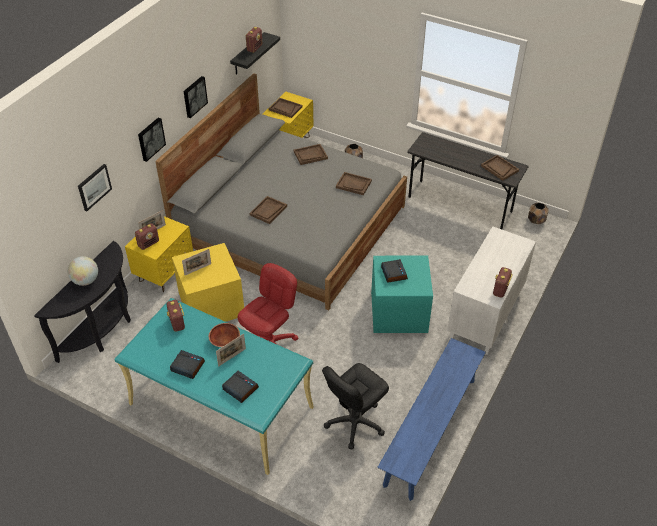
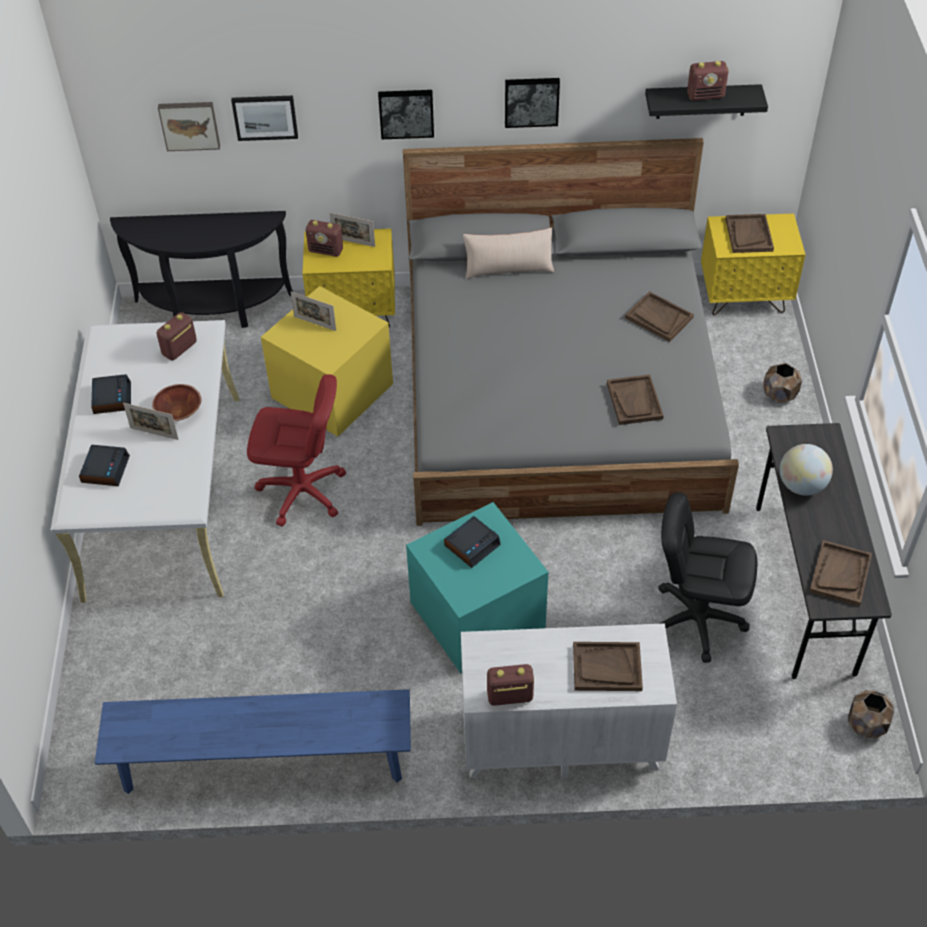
camera: 60 degrees right, 5 degrees up
globe [68,256,98,286] -> globe moved to [780,444,833,496]
turquoise desk [114,298,314,475] -> white desk [51,320,239,603]
brown tray [250,196,287,224] -> brown tray moved to [573,642,643,691]
black office chair [322,363,389,450] -> black office chair moved to [658,493,757,663]
none -> picture [158,102,220,151]
none -> beige pillow [463,228,554,279]

